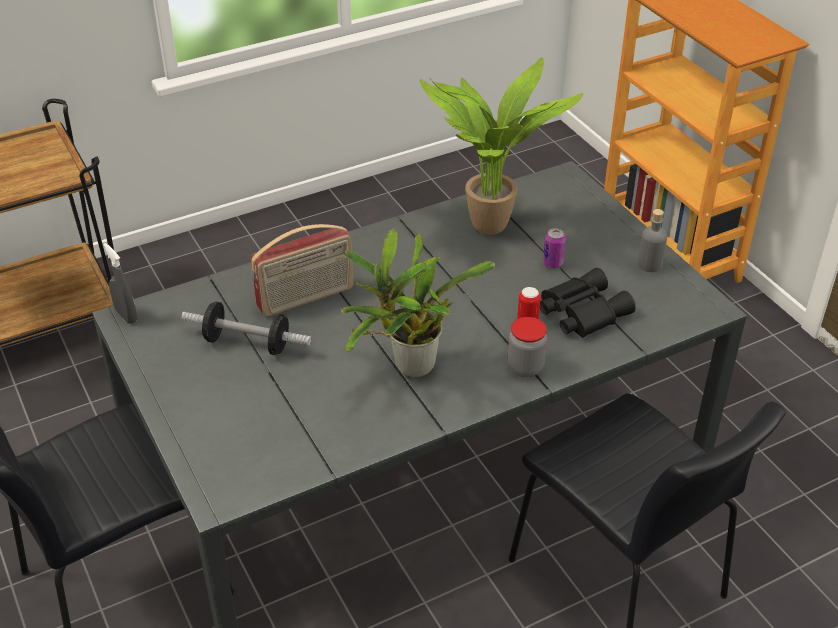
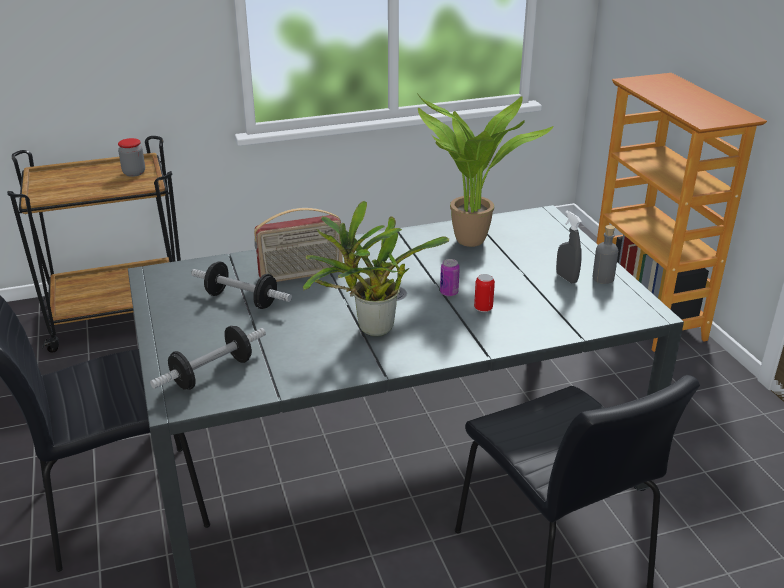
camera: 10 degrees right, 10 degrees down
grey spray bottle [103,243,137,324] -> grey spray bottle moved to [556,211,582,284]
jar [507,317,547,377] -> jar moved to [118,138,145,177]
black binoculars [540,268,636,338] -> none
can [543,228,566,268] -> can moved to [440,259,460,297]
none -> dumbbell [150,326,266,390]

